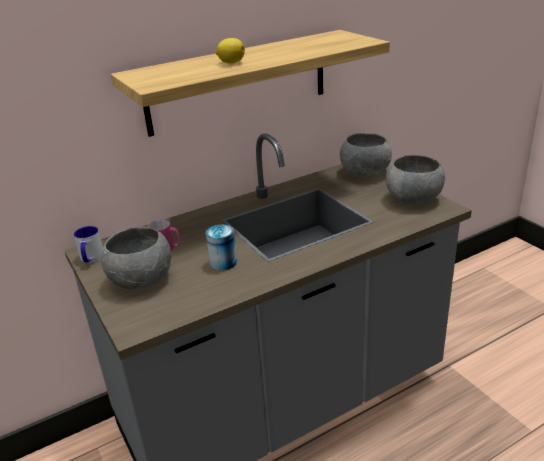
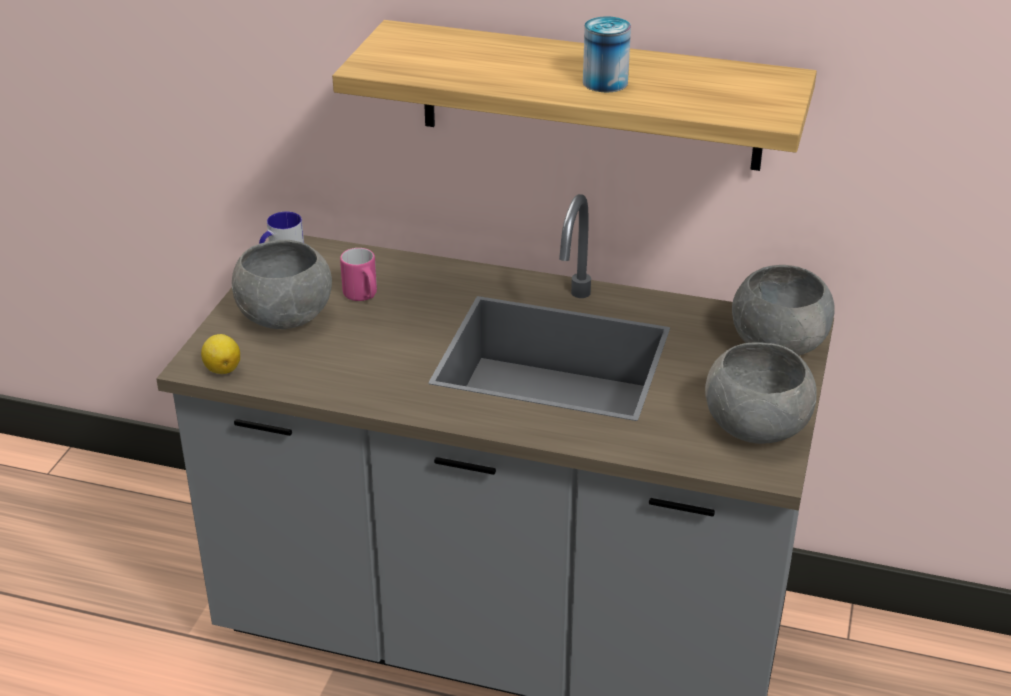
camera: 45 degrees right, 5 degrees up
can [206,225,237,271] -> can moved to [583,16,631,93]
lemon [216,38,245,63] -> lemon moved to [201,334,240,374]

